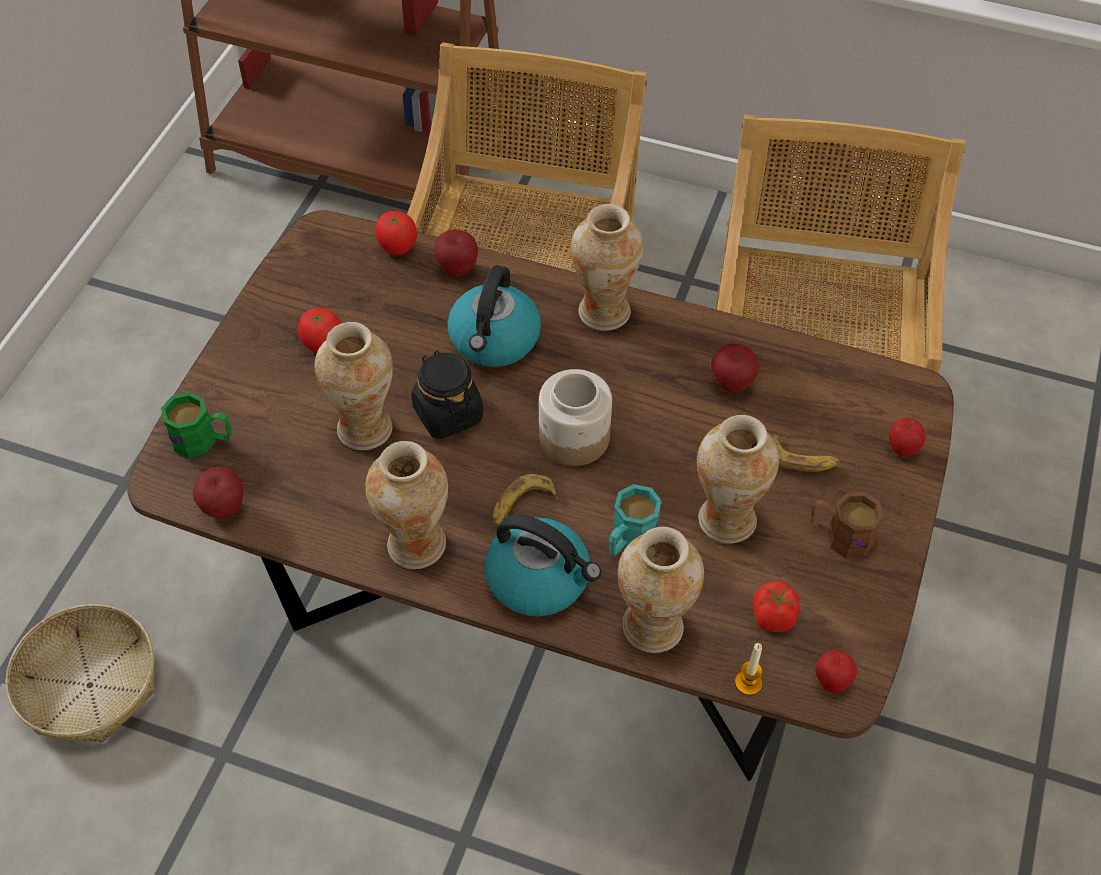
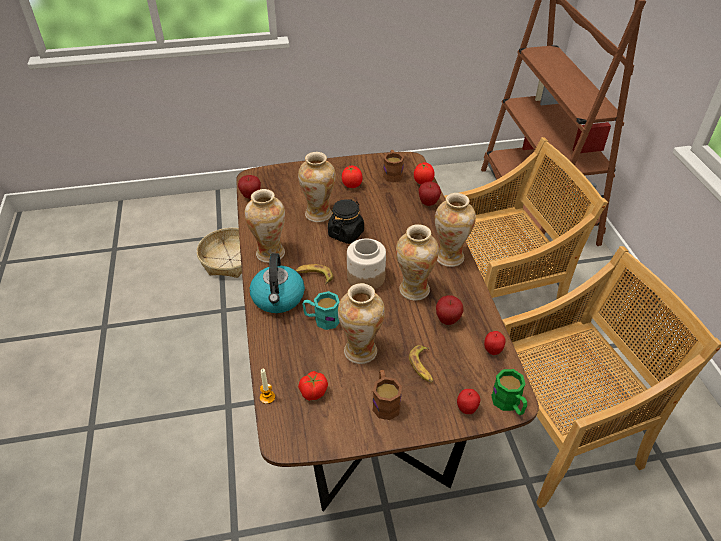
camera: 60 degrees right, 10 degrees down
green mug [161,392,232,458] -> green mug moved to [491,369,527,415]
kettle [448,265,541,367] -> none
vase [618,527,704,653] -> vase moved to [396,224,439,301]
apple [816,650,857,693] -> apple moved to [484,331,506,355]
none -> brown mug [383,150,404,182]

